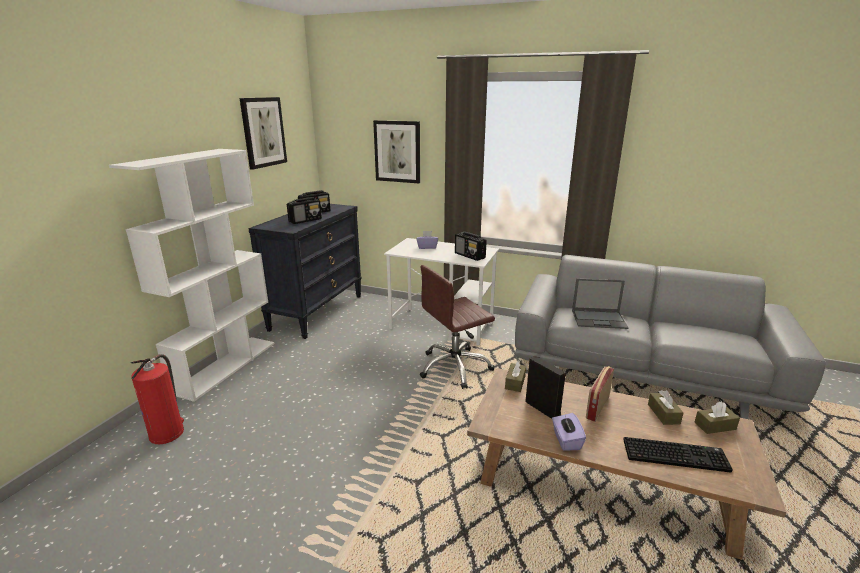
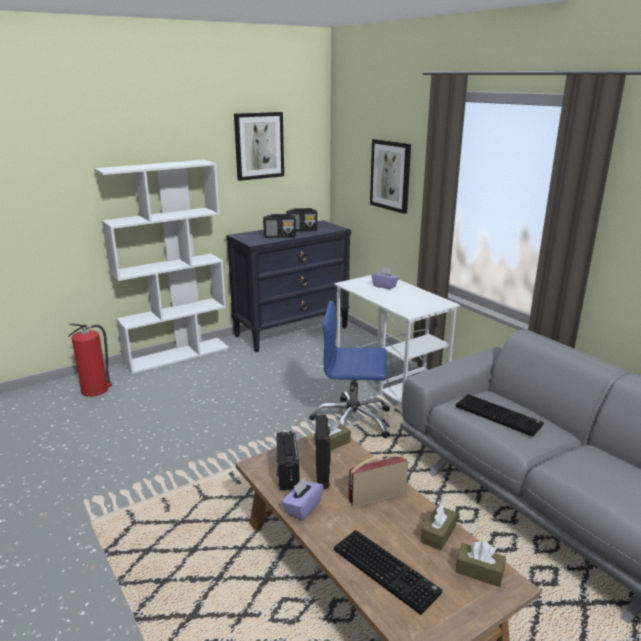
camera: 35 degrees right, 0 degrees up
brown office chair [420,265,495,389] -> blue office chair [310,301,390,438]
radio [455,232,487,261] -> radio moved to [276,431,300,491]
laptop [572,278,629,329] -> keyboard [456,394,544,437]

